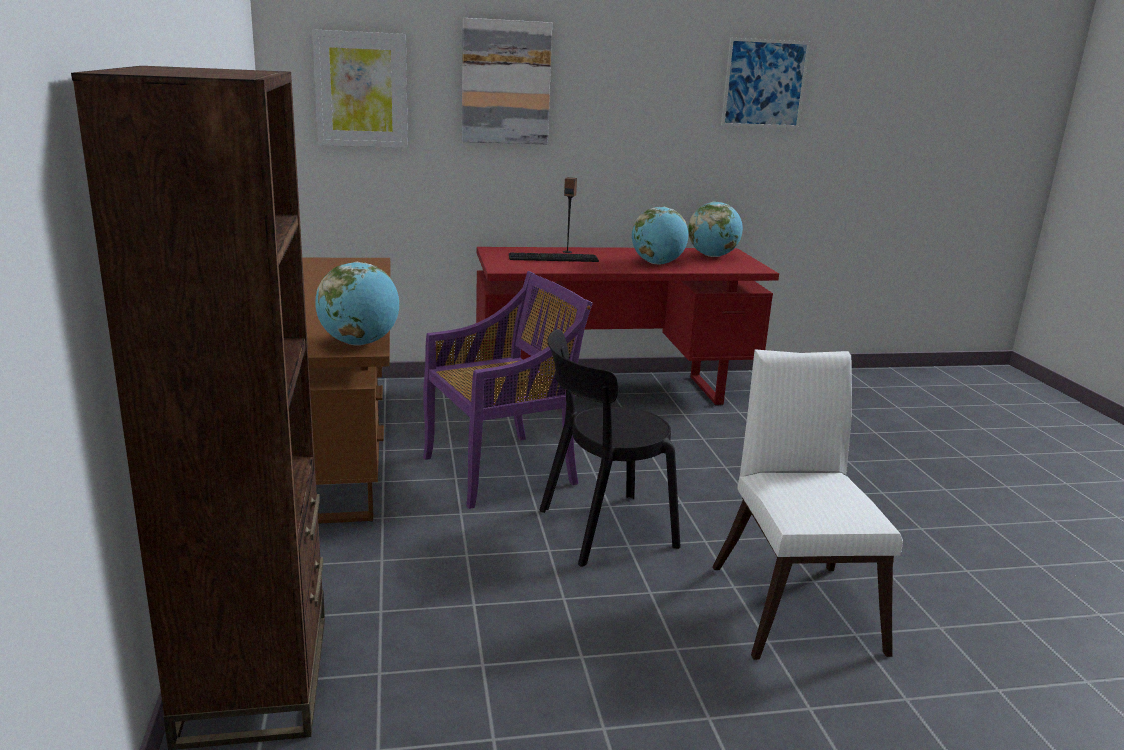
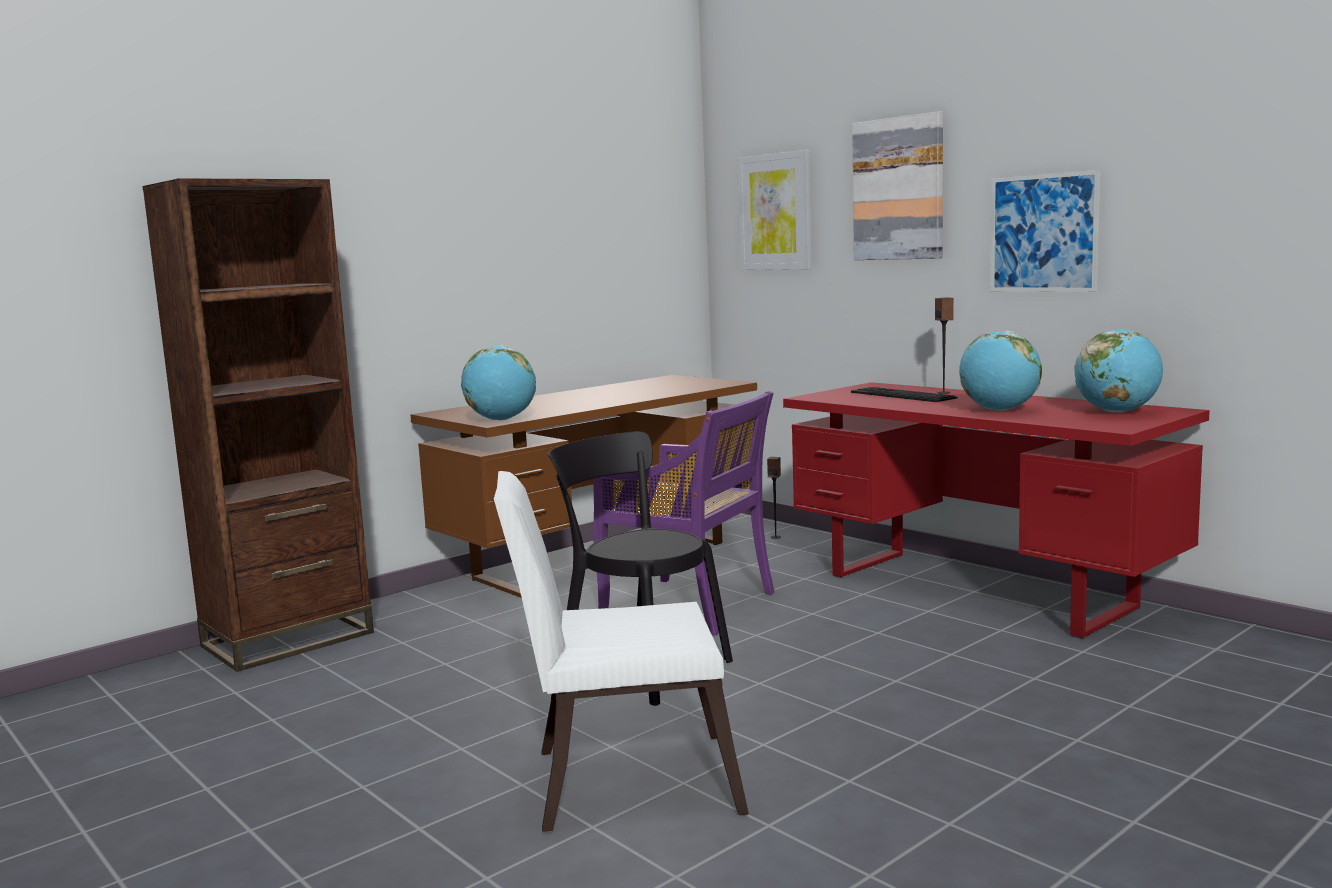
camera: 60 degrees right, 10 degrees down
white chair [712,349,903,660] -> white chair turned 150 degrees counterclockwise [494,471,749,832]
picture [721,38,810,128] -> picture moved to [991,170,1100,292]
none -> speaker [767,457,781,539]

